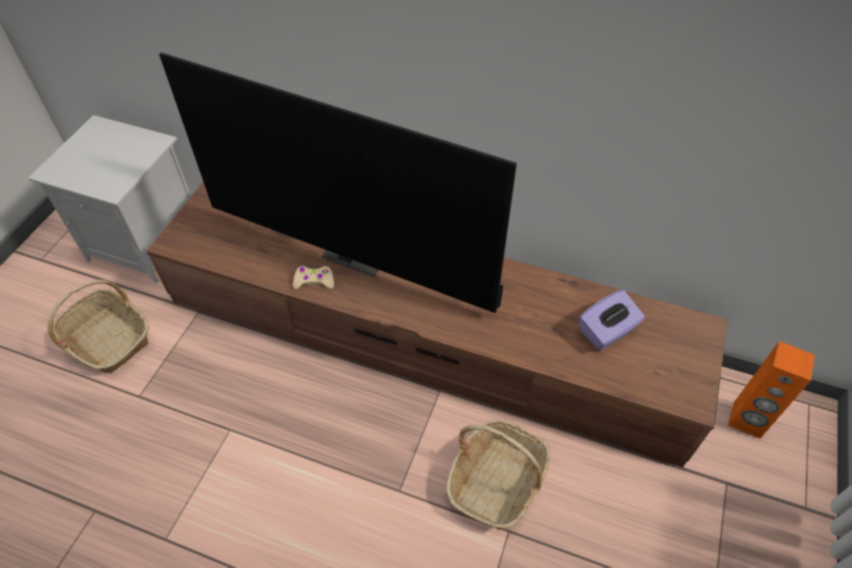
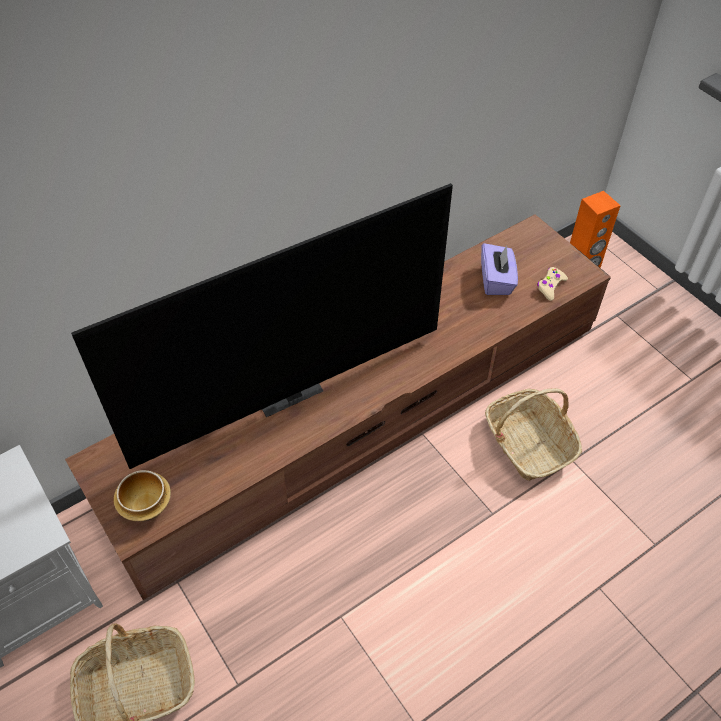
camera: 55 degrees left, 0 degrees up
beige game controller [293,266,334,289] -> beige game controller moved to [537,267,568,301]
none -> bowl [114,470,171,522]

